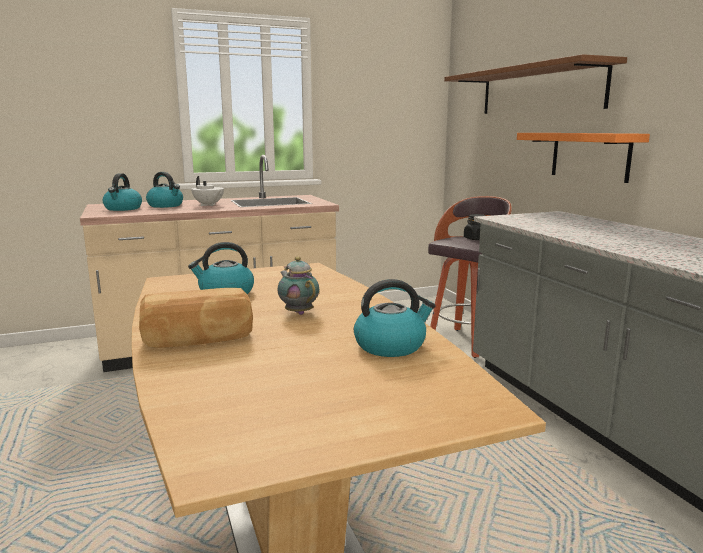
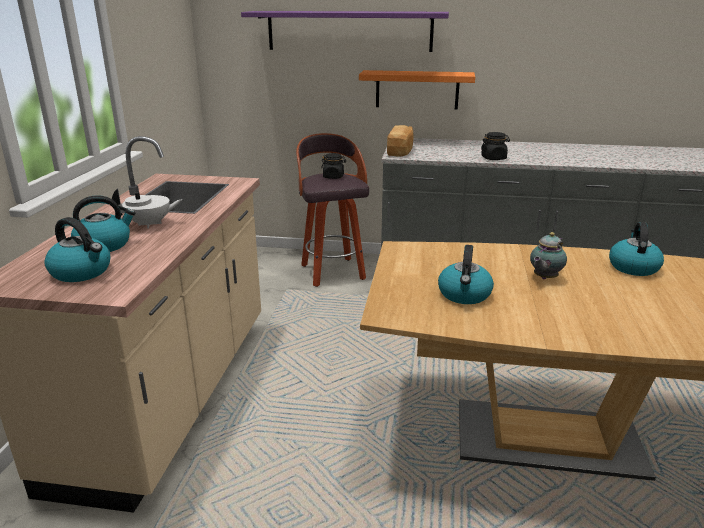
camera: 60 degrees left, 10 degrees up
bread [139,288,253,348] -> bread moved to [387,125,413,156]
teapot [278,257,319,315] -> teapot turned 45 degrees counterclockwise [530,232,567,279]
brown shelf [444,54,627,114] -> purple shelf [241,11,449,52]
none -> black jar [481,132,510,160]

